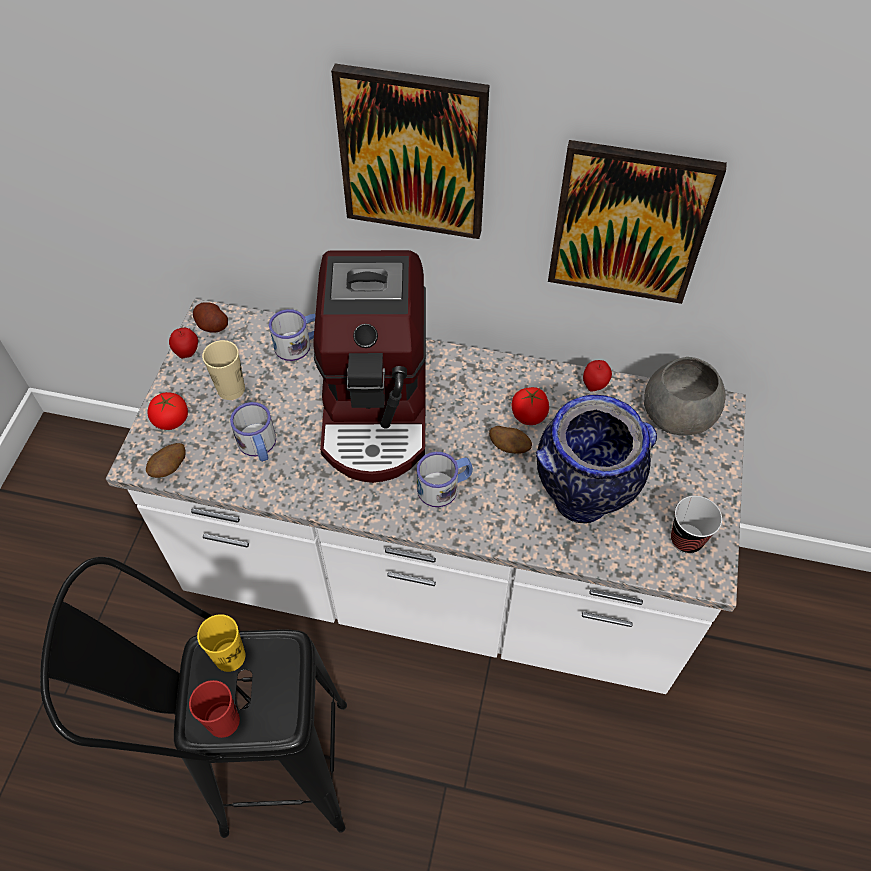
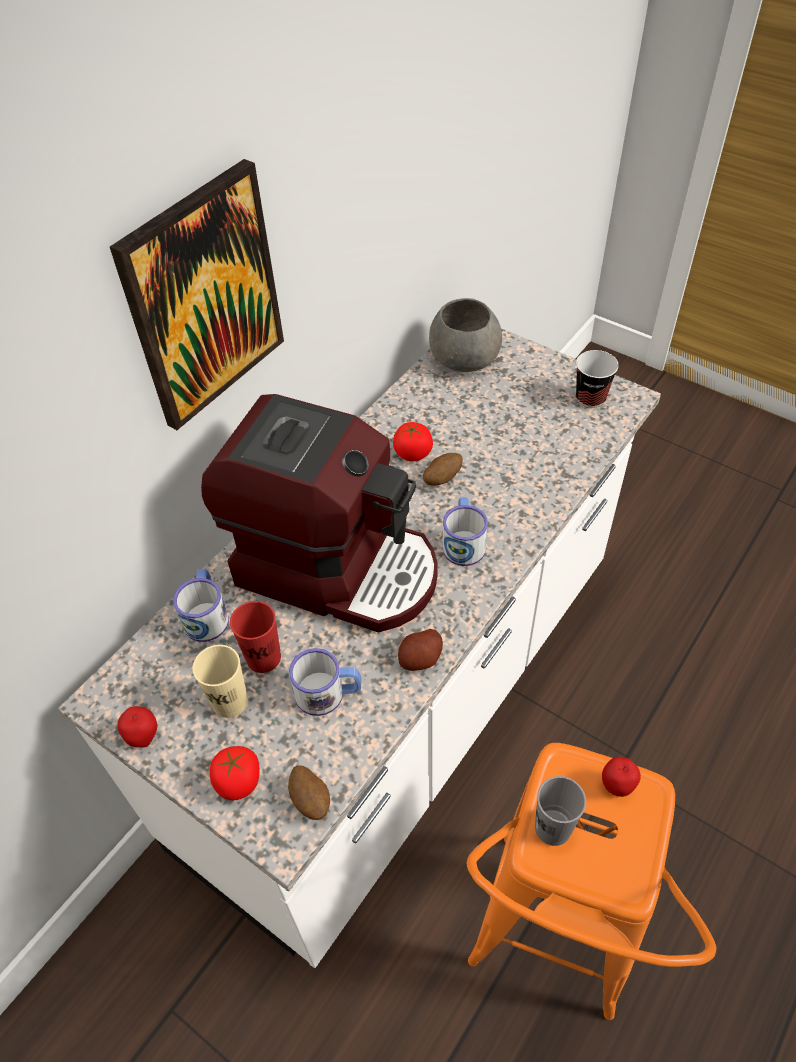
camera: 65 degrees left, 5 degrees down
black stool [40,557,347,838] -> orange stool [467,743,716,1020]
red cup [189,680,240,738] -> red cup moved to [230,601,281,673]
potato [193,302,228,333] -> potato moved to [398,629,443,671]
yellow cup [197,614,246,672] -> grey cup [535,776,586,846]
vase [536,395,657,523] -> none
picture [548,140,727,304] -> none
apple [583,360,612,392] -> apple moved to [602,757,641,797]

